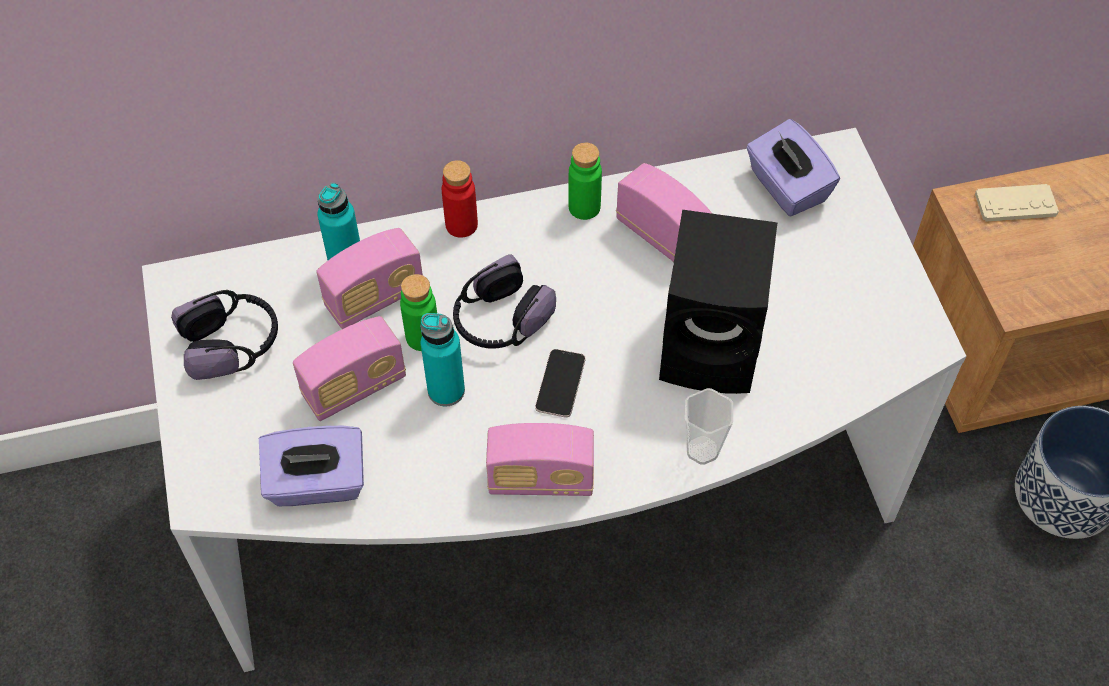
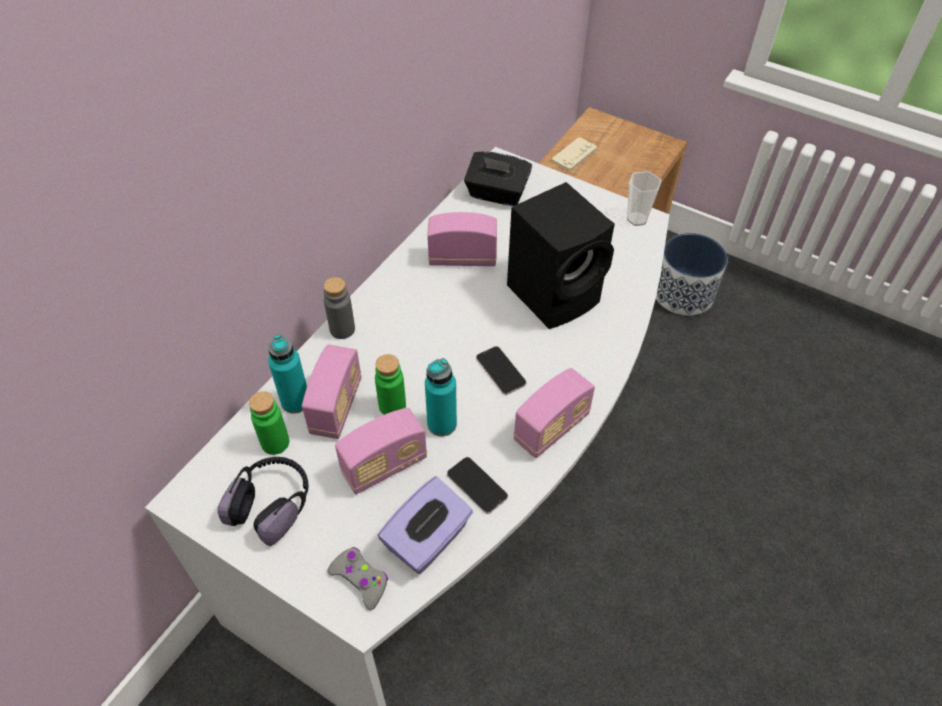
camera: 45 degrees left, 5 degrees down
radio [293,316,406,421] -> radio turned 45 degrees clockwise [335,408,427,494]
red bottle [442,160,478,238] -> grey bottle [324,277,355,339]
headphones [453,254,556,349] -> none
green bottle [568,143,602,220] -> green bottle moved to [249,391,289,455]
cup [685,388,733,465] -> cup moved to [627,171,662,226]
purple tissue box [746,119,840,217] -> black tissue box [464,151,532,206]
none -> grey game controller [327,547,388,611]
none -> phone [447,457,508,514]

